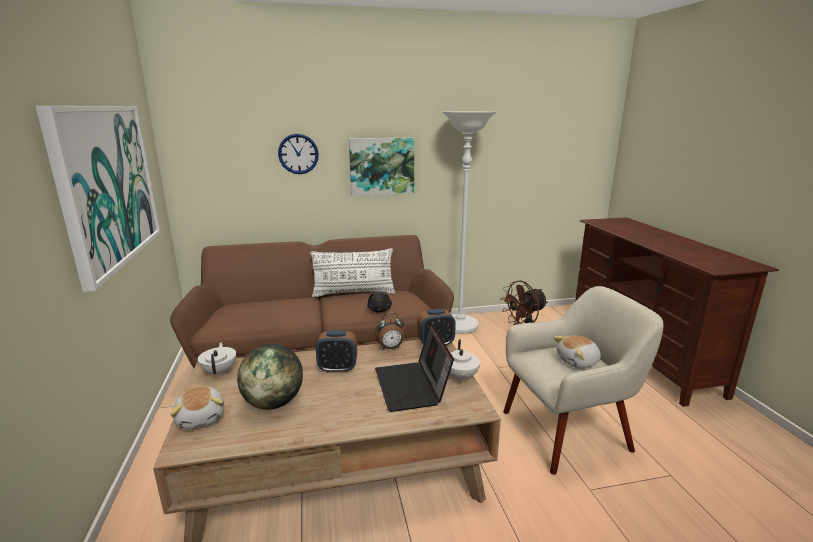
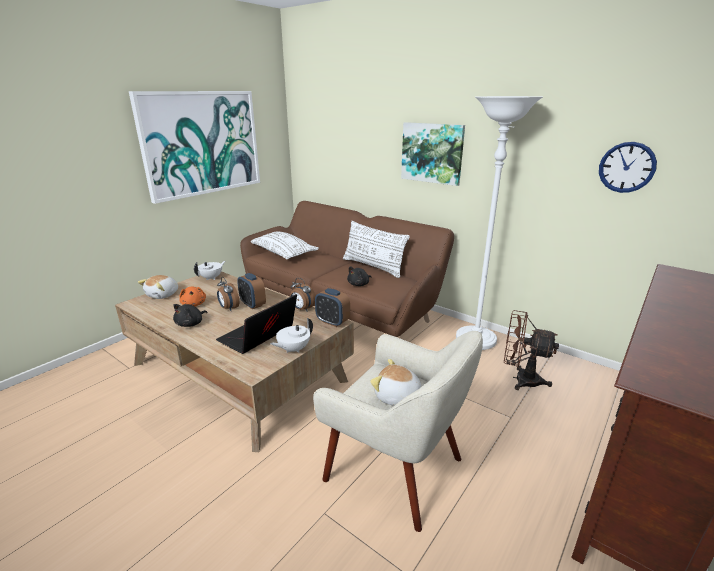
camera: 50 degrees right, 5 degrees up
globe [237,344,303,410] -> orange plush toy [179,286,206,307]
wall clock [278,134,319,174] -> wall clock moved to [599,142,657,193]
none -> black plush toy [173,304,207,327]
none -> alarm clock [217,277,239,311]
none -> white pillow [251,232,319,259]

